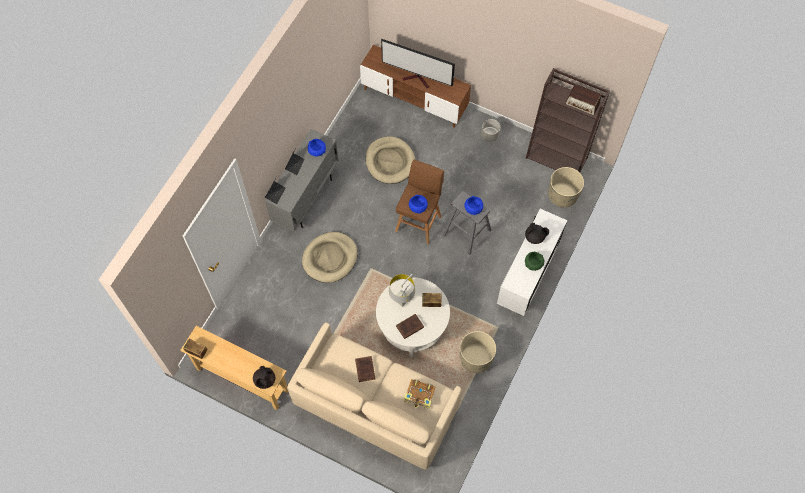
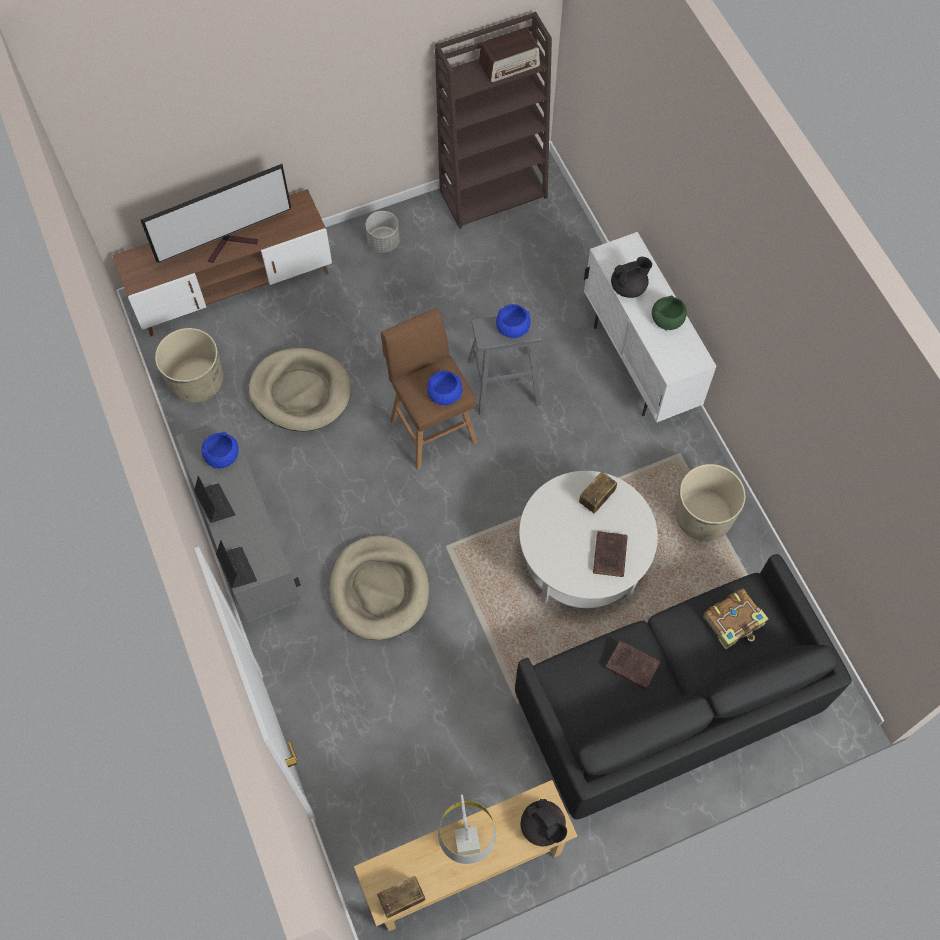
camera: 50 degrees left, 0 degrees up
beige sofa [287,322,462,469] -> black sofa [515,554,852,820]
grey table lamp [389,274,415,307] -> grey table lamp moved to [438,794,496,864]
beige planter [548,167,584,208] -> beige planter moved to [155,328,223,403]

